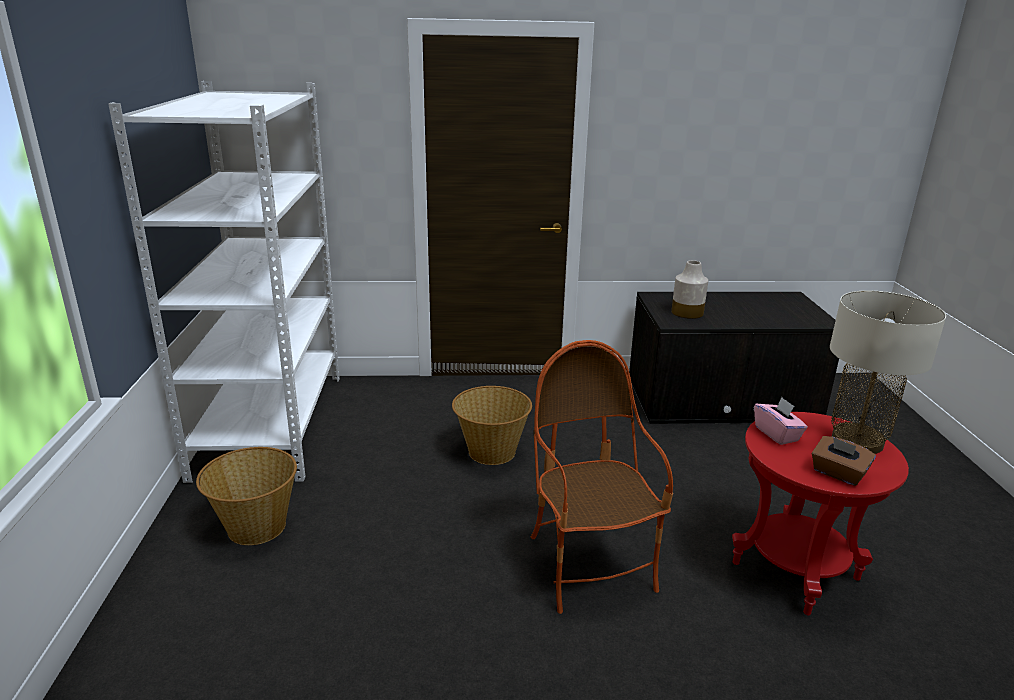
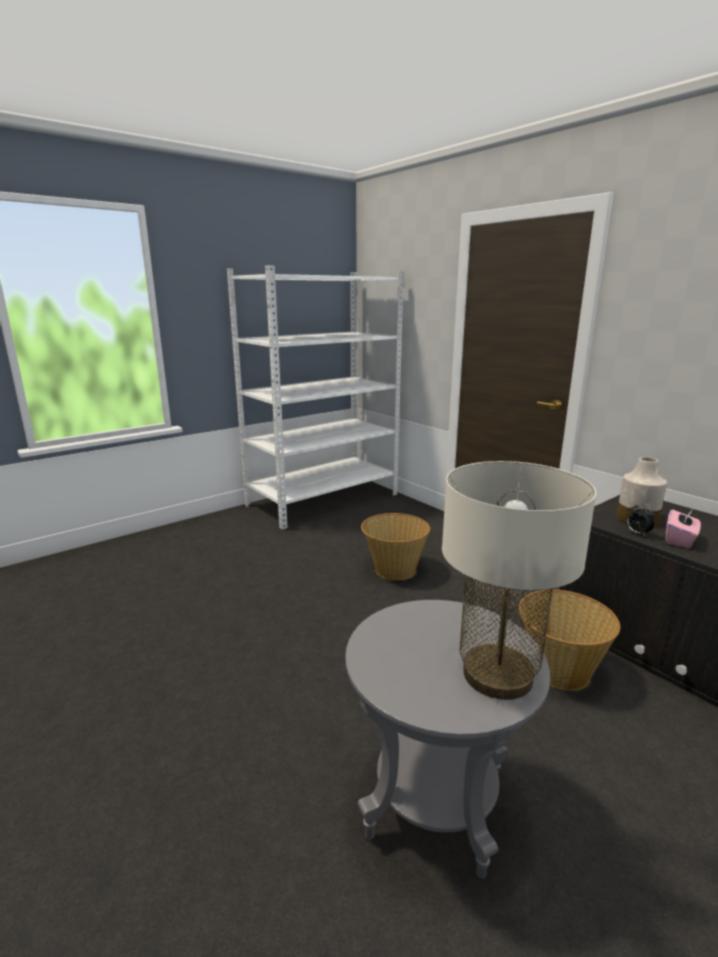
camera: 55 degrees right, 5 degrees down
basket [196,447,297,545] -> basket moved to [518,589,620,690]
armchair [531,340,673,614] -> none
red side table [732,412,909,616] -> grey side table [345,600,550,879]
pink tissue box [754,397,808,445] -> pink tissue box moved to [666,510,701,548]
brown tissue box [811,436,876,486] -> none
none -> alarm clock [626,502,655,536]

